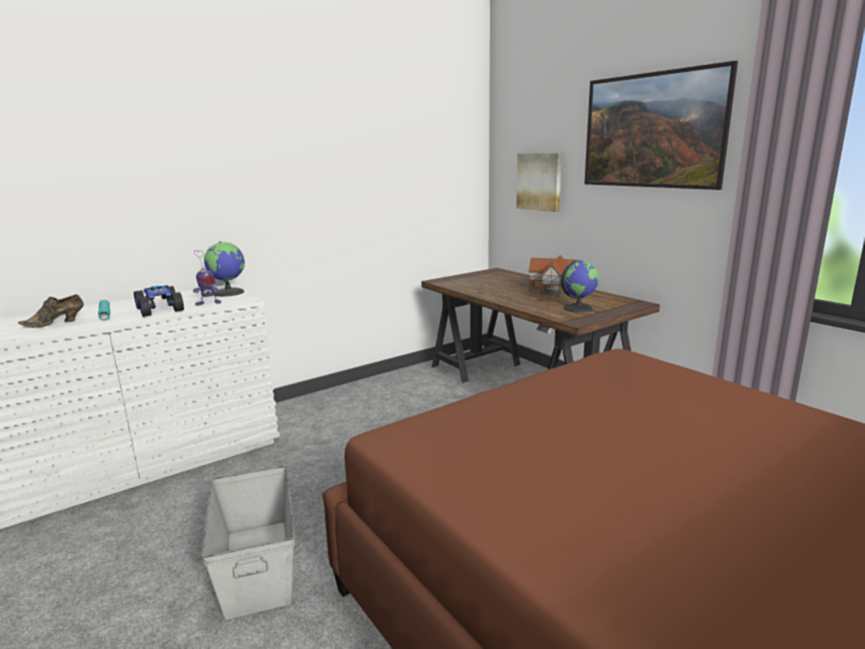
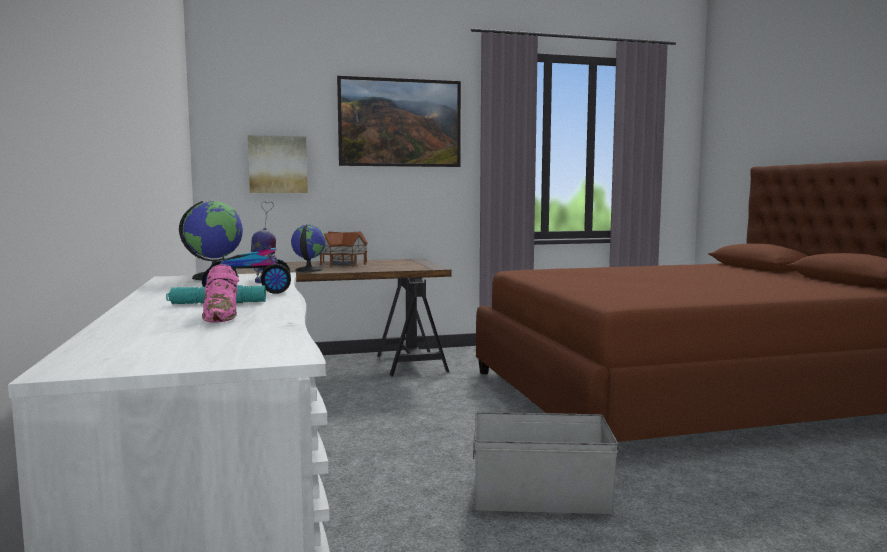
camera: 70 degrees left, 10 degrees down
brown shoe [18,294,84,328] -> pink shoe [202,264,239,323]
globe [560,260,600,313] -> globe moved to [291,225,325,272]

